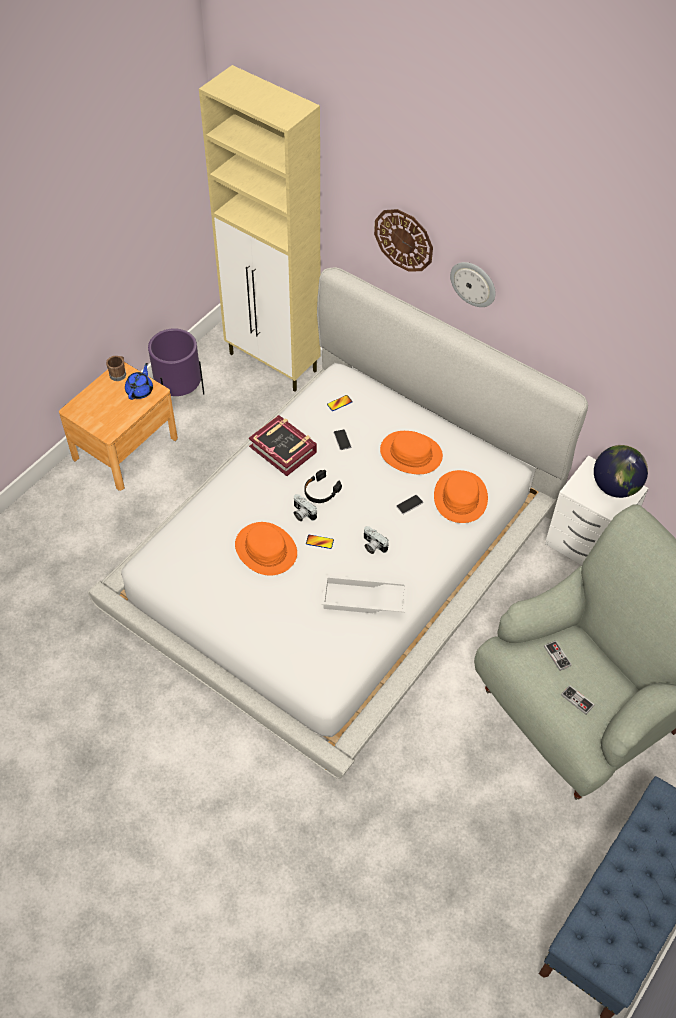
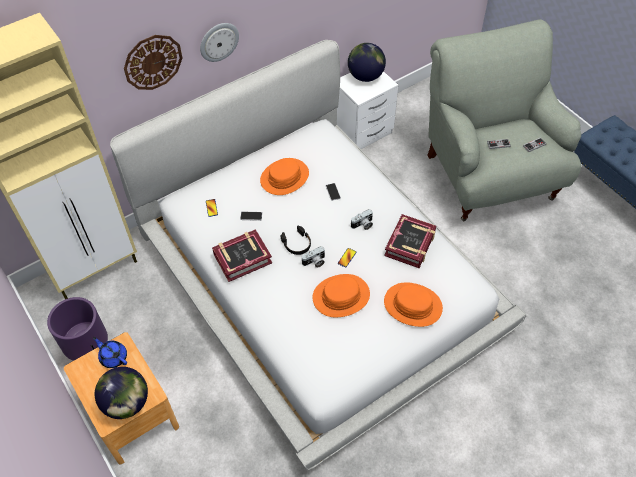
camera: 70 degrees left, 0 degrees up
brown mug [106,356,126,381] -> none
white tray [321,575,407,613] -> book [384,214,436,268]
orange hat [434,470,488,523] -> orange hat moved to [384,283,443,327]
none -> globe [95,367,148,419]

